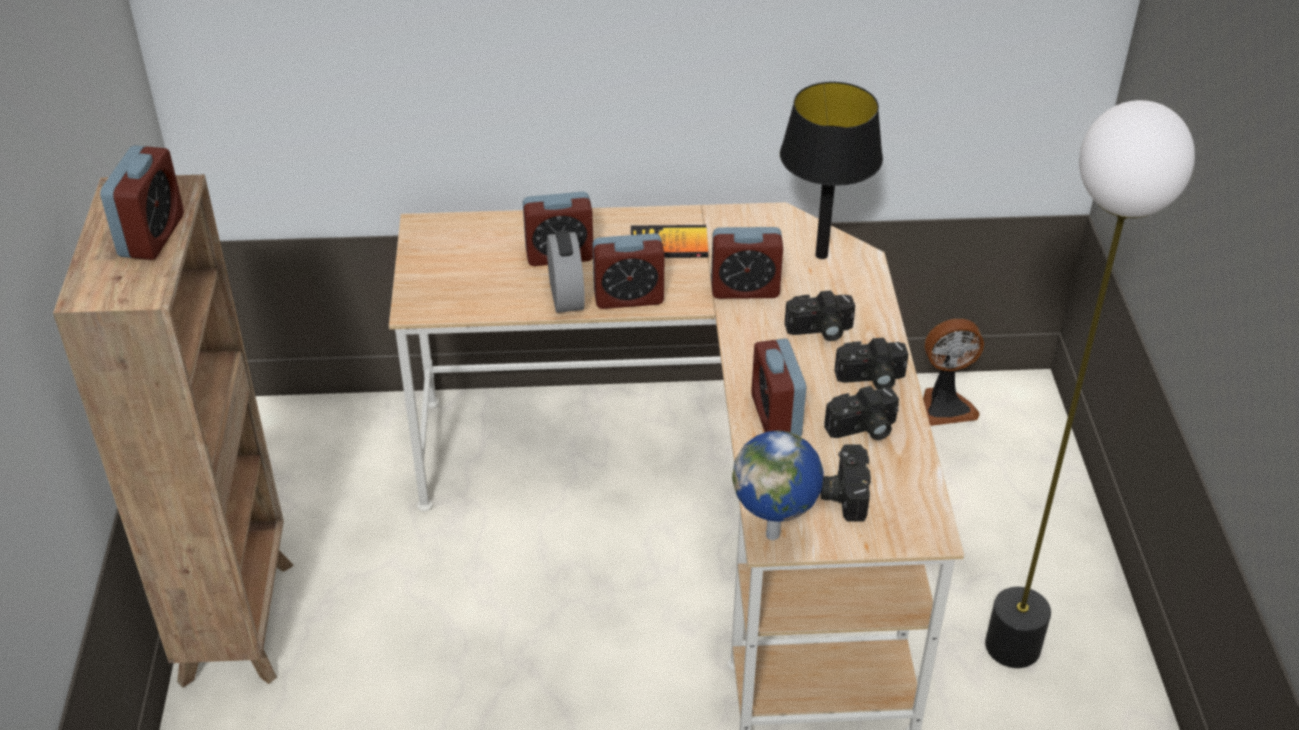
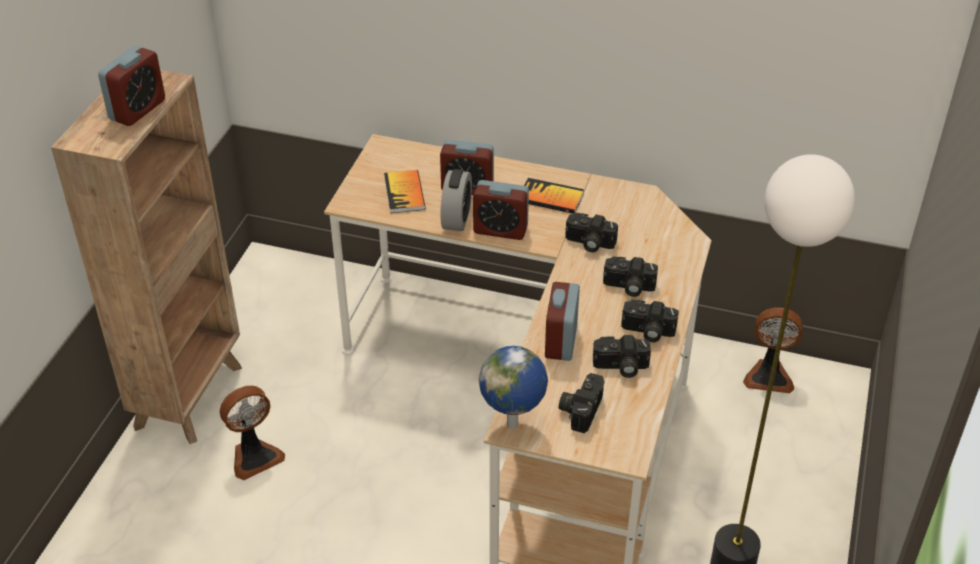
camera: 20 degrees right, 0 degrees up
alarm clock [711,227,783,299] -> camera [565,213,618,252]
black table lamp [780,82,883,259] -> none
none -> fan [220,386,285,480]
none -> book [384,170,425,213]

